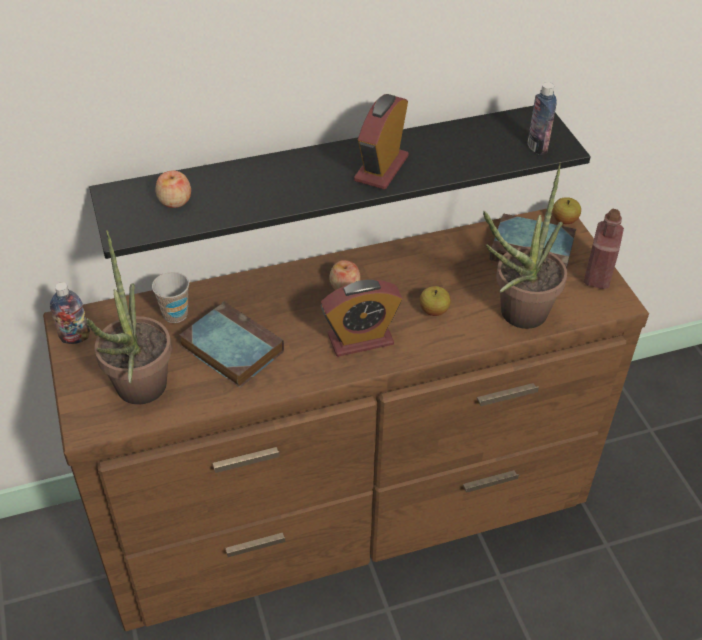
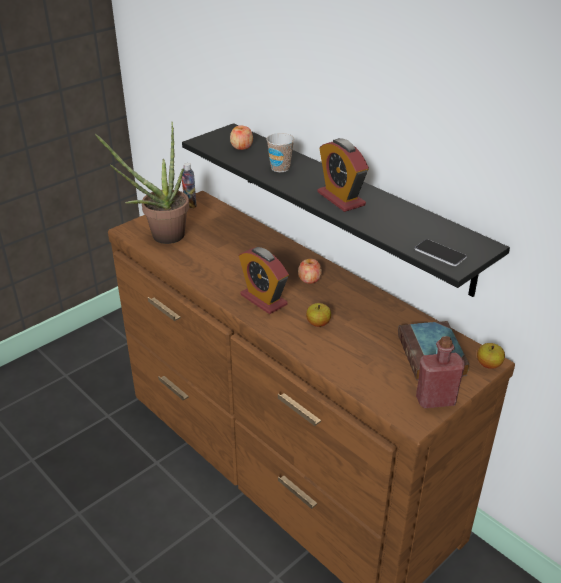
camera: 65 degrees right, 10 degrees down
cup [152,272,189,323] -> cup moved to [266,133,294,172]
book [180,302,284,388] -> none
alarm clock [354,94,409,190] -> alarm clock turned 120 degrees counterclockwise [318,138,369,212]
potted plant [483,162,567,329] -> none
bottle [527,82,557,155] -> phone [415,239,467,267]

